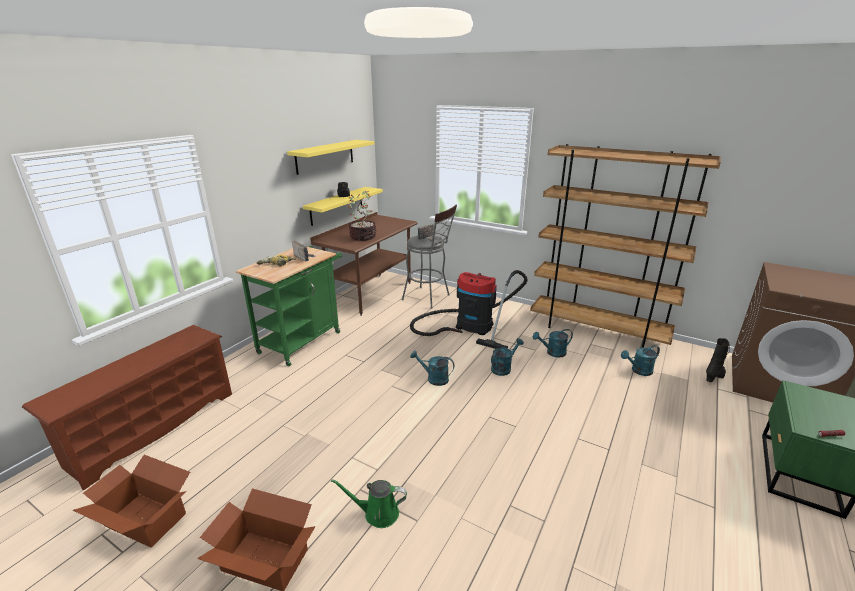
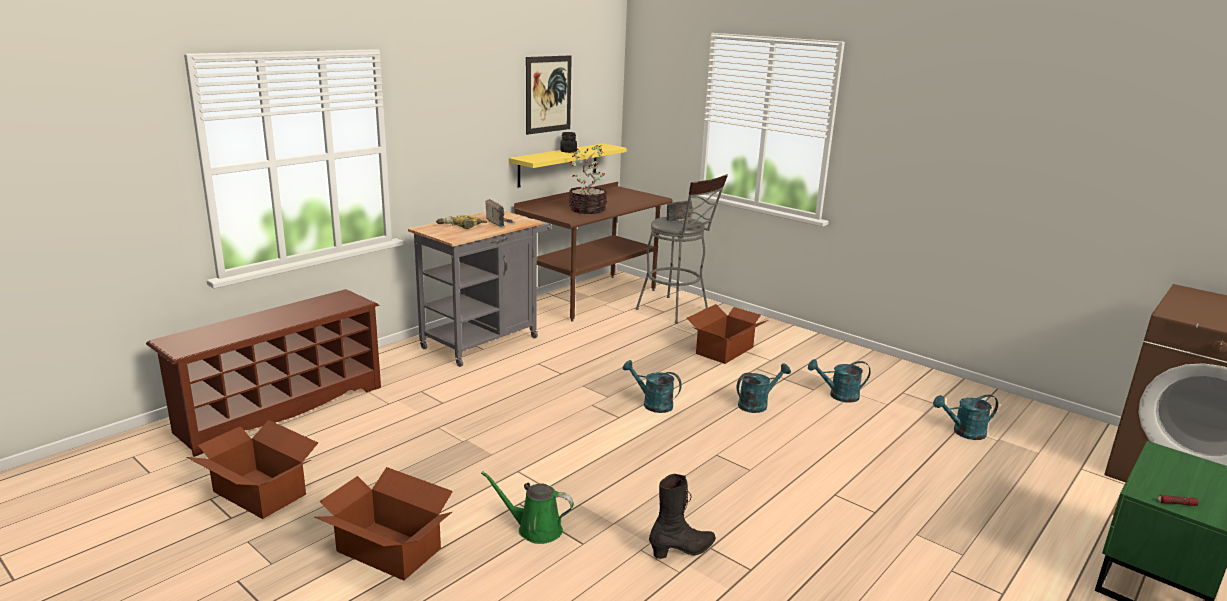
camera: 10 degrees right, 5 degrees down
green cart [236,246,342,366] -> grey cart [408,211,552,367]
yellow shelf [287,140,375,175] -> picture [526,55,572,135]
vacuum cleaner [410,270,528,349] -> cardboard box [687,304,768,364]
brown bookcase [530,144,721,348] -> none
black boot [706,338,730,382] -> black boot moved to [649,474,716,559]

